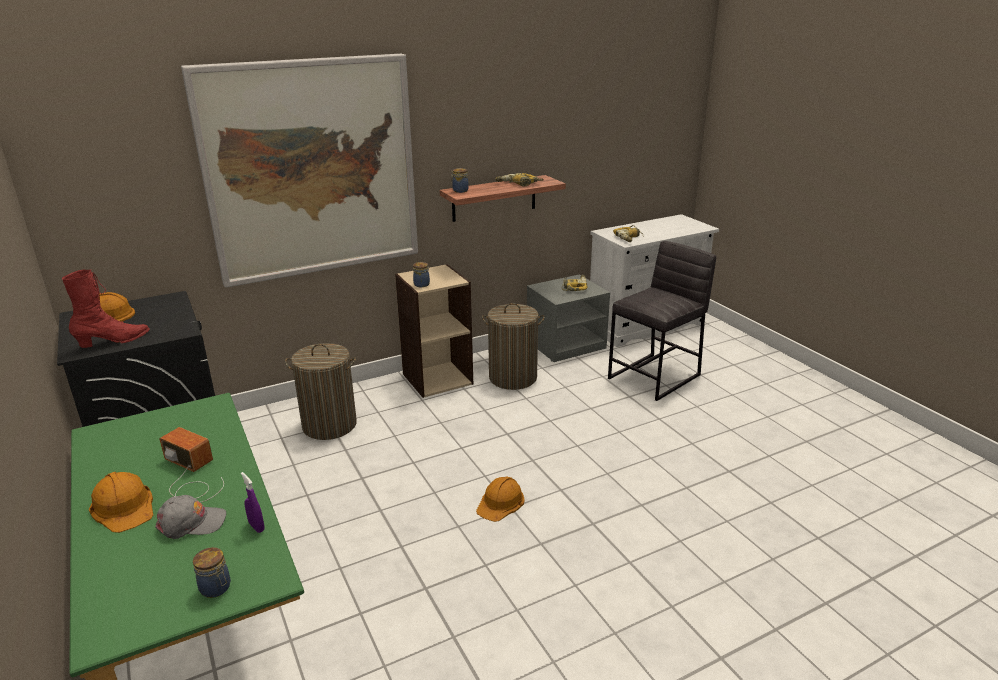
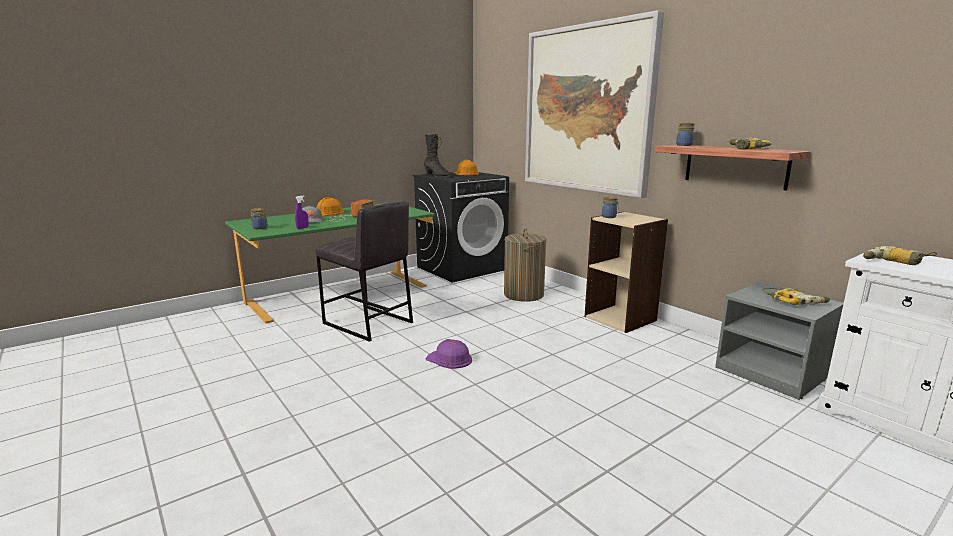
camera: 80 degrees right, 10 degrees down
red boot [62,270,150,348] -> black boot [424,134,452,177]
orange hard hat [476,476,525,522] -> purple hard hat [425,339,472,369]
laundry basket [482,303,545,390] -> none
grey stool [608,241,716,401] -> grey stool moved to [315,201,413,342]

